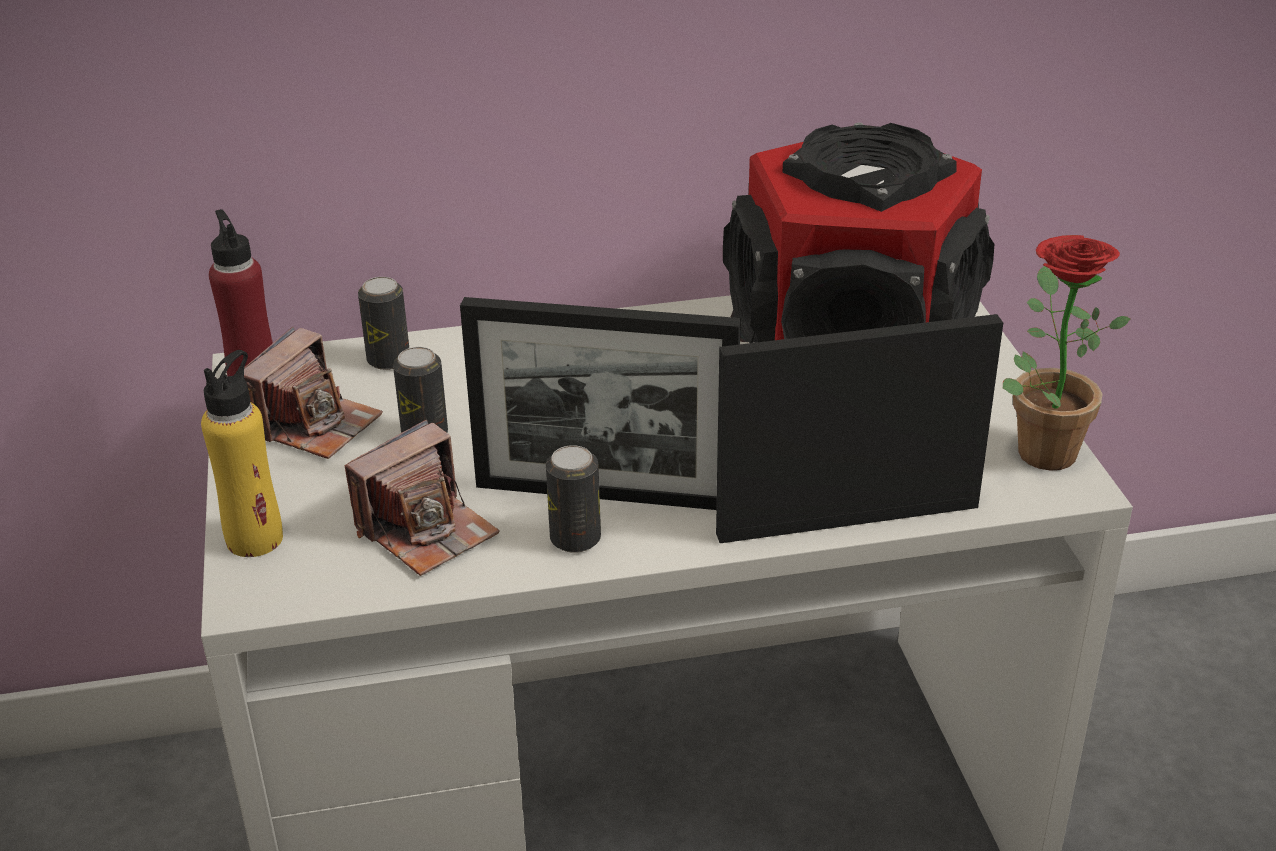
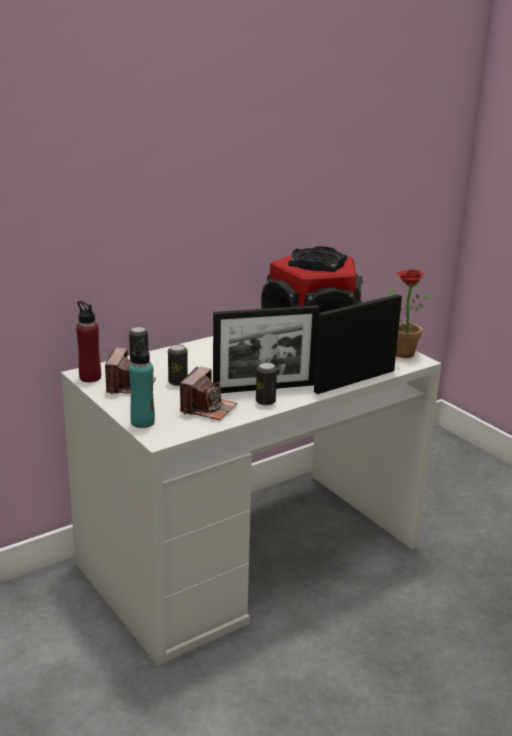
camera: 25 degrees left, 10 degrees down
yellow bottle [201,350,283,557] -> turquoise bottle [129,338,155,428]

